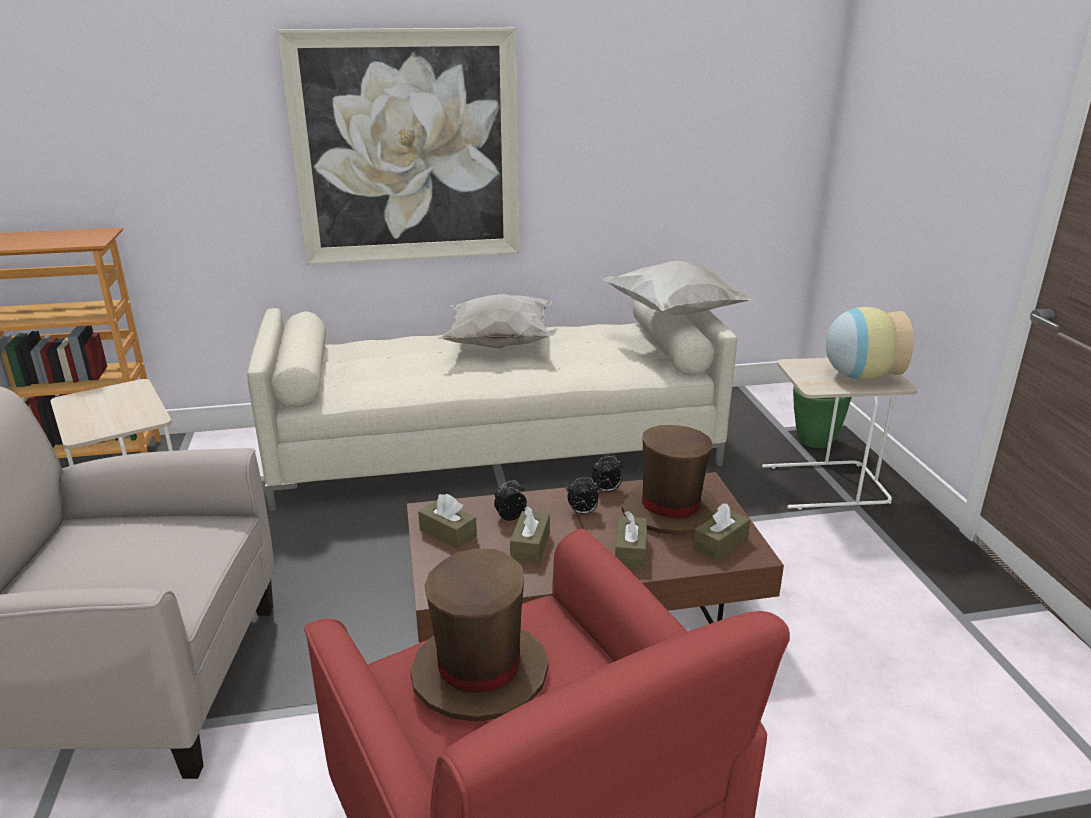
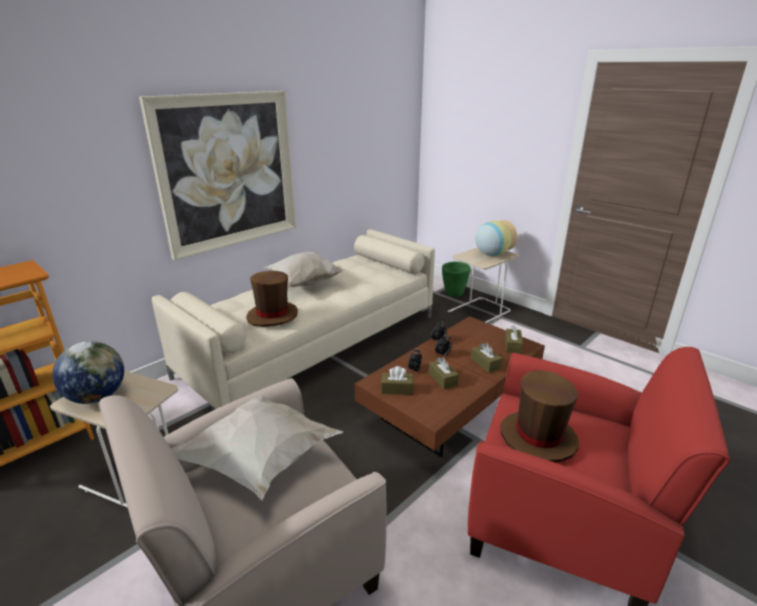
camera: 35 degrees left, 0 degrees up
white pillow [603,261,753,315] -> white pillow moved to [171,396,343,500]
brown hat [622,425,719,535] -> brown hat moved to [246,271,298,327]
none -> globe [52,341,124,404]

